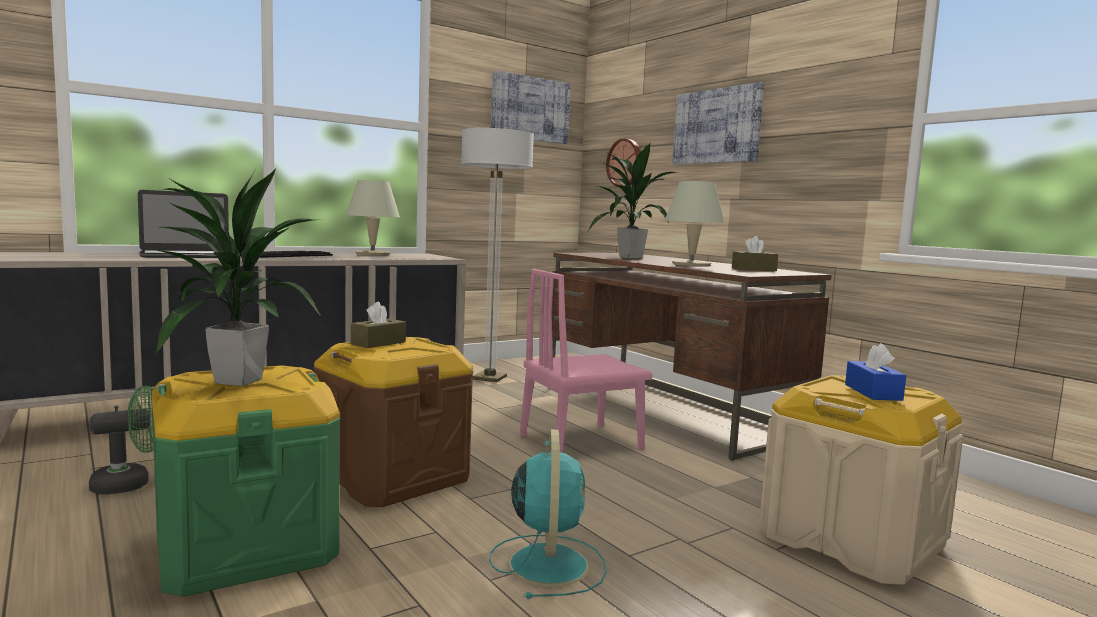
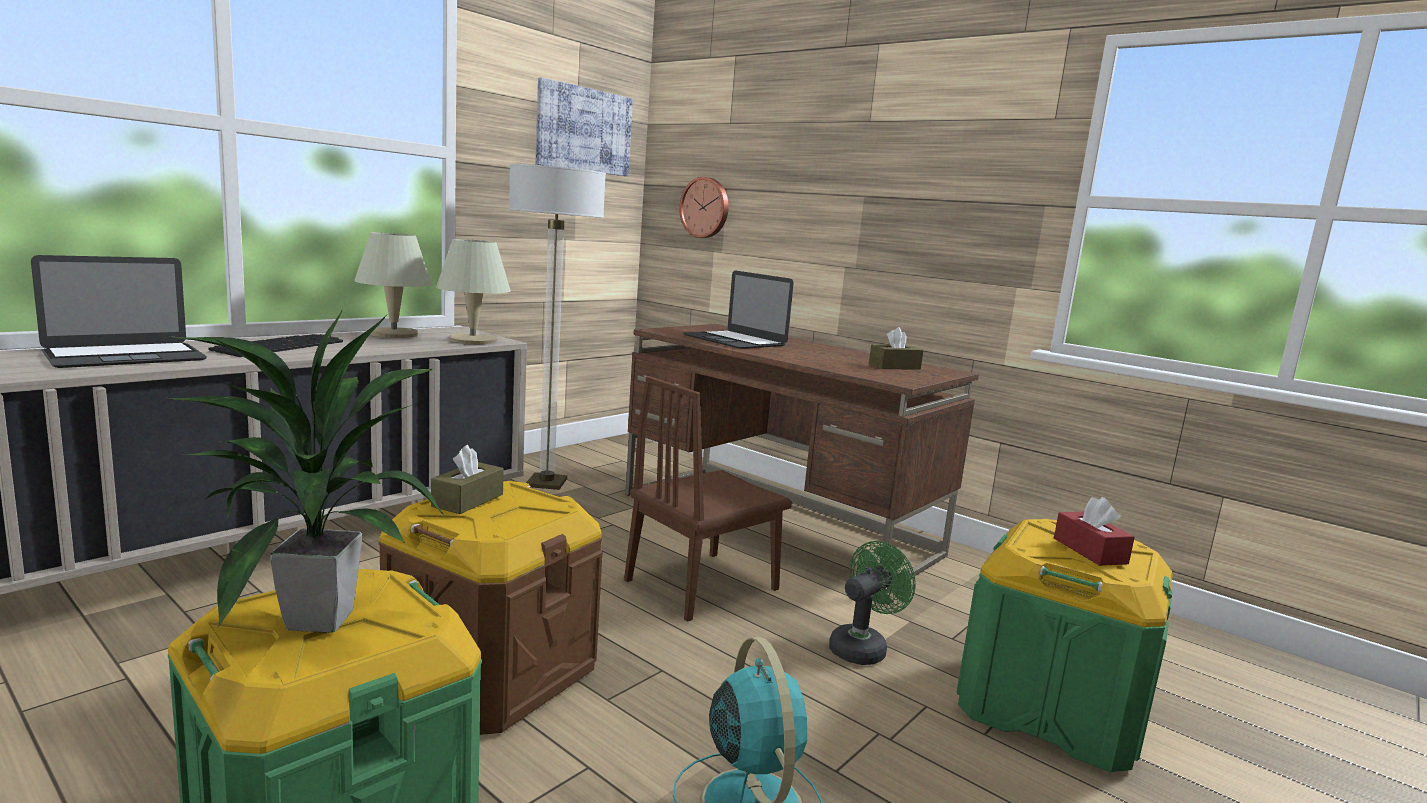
camera: 15 degrees left, 5 degrees up
green fan [89,386,154,495] -> green fan moved to [829,541,916,665]
pink chair [520,269,653,453] -> brown chair [624,376,792,622]
potted plant [588,143,678,259] -> laptop [683,270,794,349]
beige table lamp [665,181,725,267] -> beige table lamp moved to [436,239,511,344]
picture [672,82,764,164] -> none
beige storage box [760,375,963,585] -> green storage box [957,519,1173,772]
blue tissue box [845,343,906,401] -> red tissue box [1054,497,1135,566]

